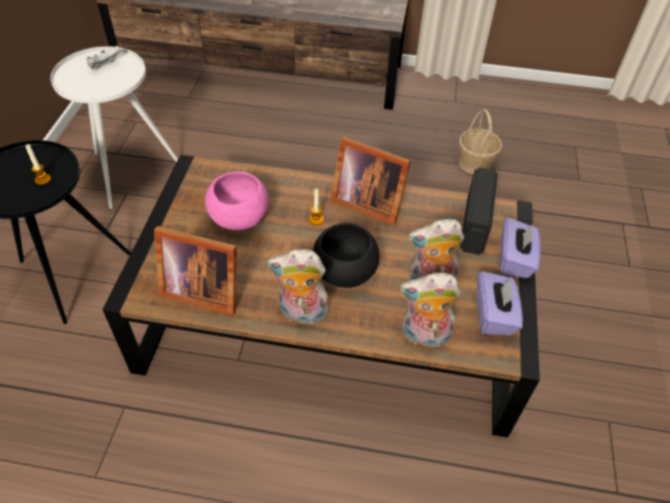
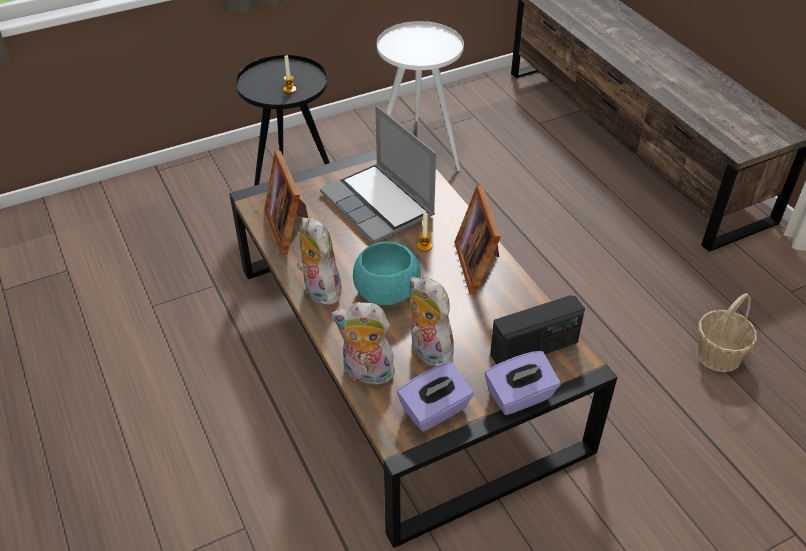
camera: 55 degrees right, 5 degrees down
white game controller [87,46,120,69] -> none
pink bowl [205,172,269,230] -> laptop [320,105,436,243]
black bowl [313,223,379,288] -> turquoise bowl [353,242,421,305]
plush toy [400,273,461,348] -> plush toy turned 45 degrees counterclockwise [331,302,400,385]

